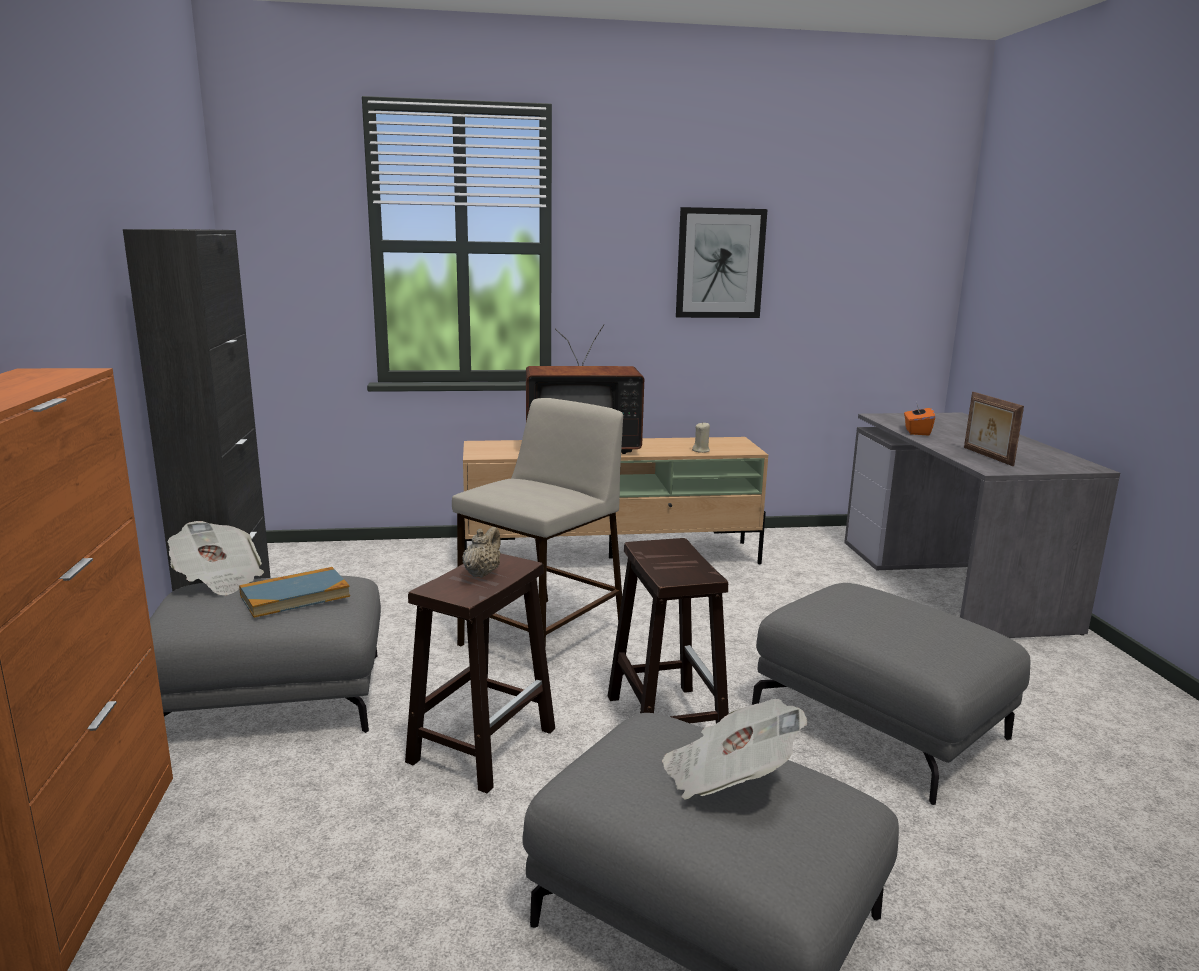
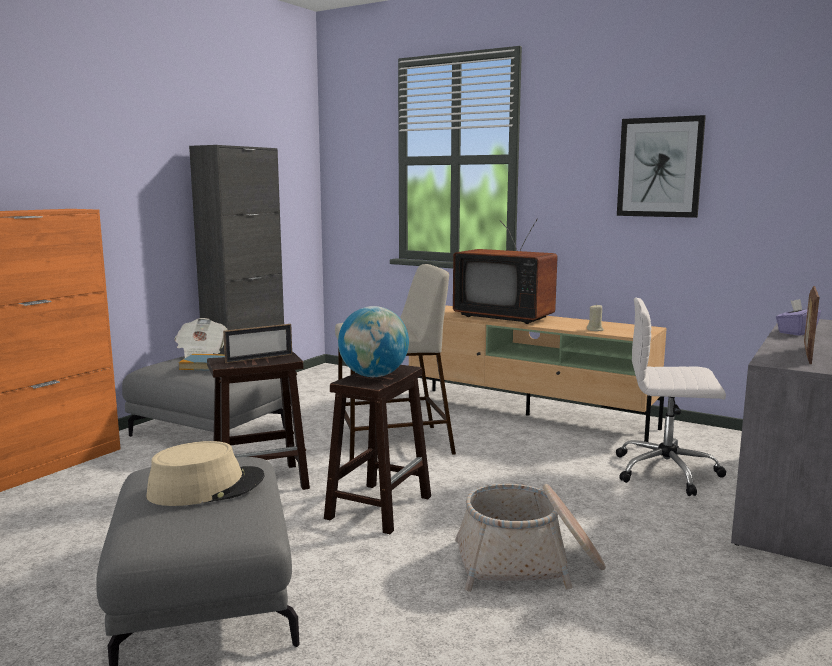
camera: 40 degrees right, 5 degrees down
beige teapot [462,527,501,578] -> picture frame [223,324,292,363]
newspaper [662,699,807,800] -> beige hat [146,441,265,506]
grey ottoman [752,583,1030,805] -> basket [455,484,606,592]
orange tissue box [904,401,935,436] -> purple tissue box [776,299,821,336]
none -> globe [338,306,409,377]
none -> white office chair [616,297,727,496]

